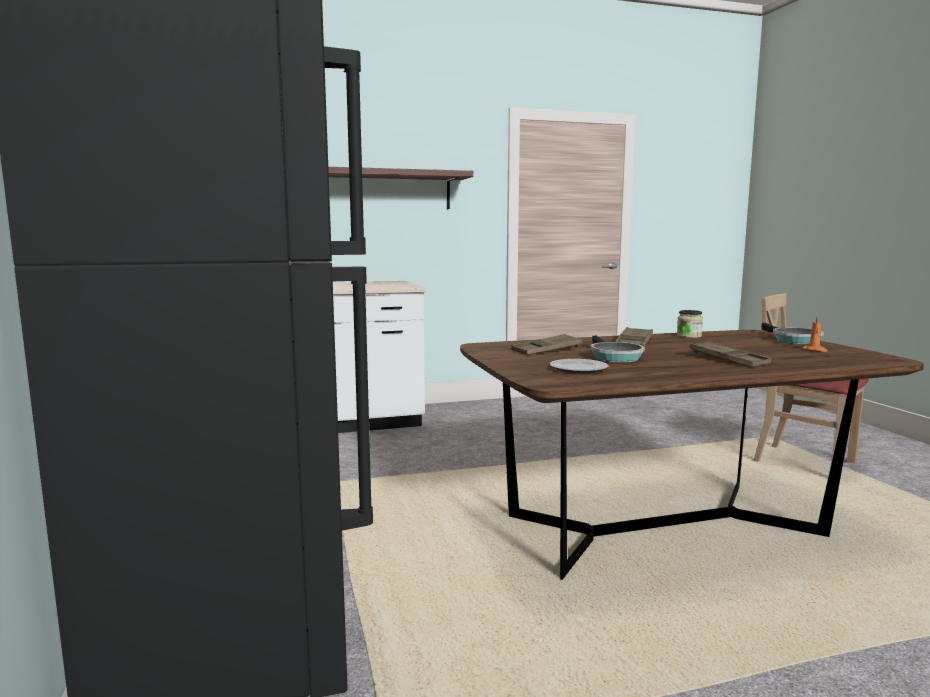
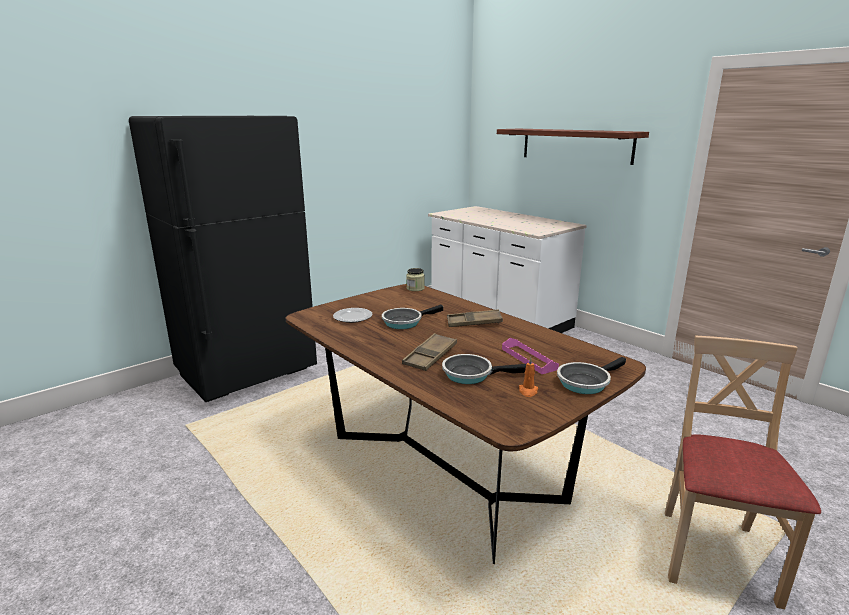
camera: 65 degrees right, 10 degrees up
brown tray [511,334,583,355] -> none
jar [677,310,703,338] -> jar moved to [406,268,425,291]
none -> frying pan [442,354,526,384]
none -> pink tray [502,338,559,374]

